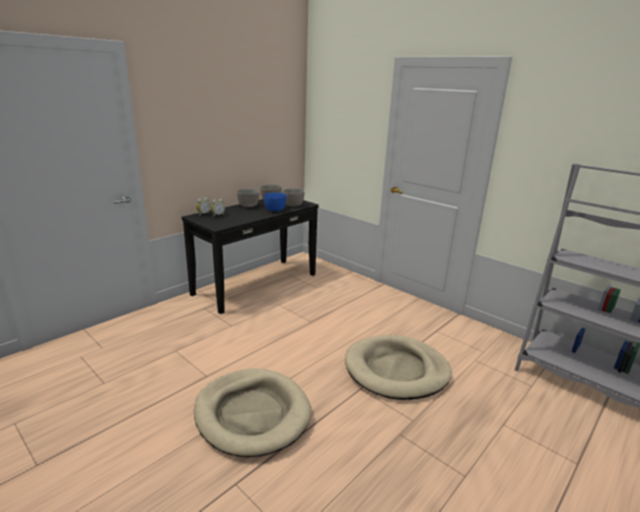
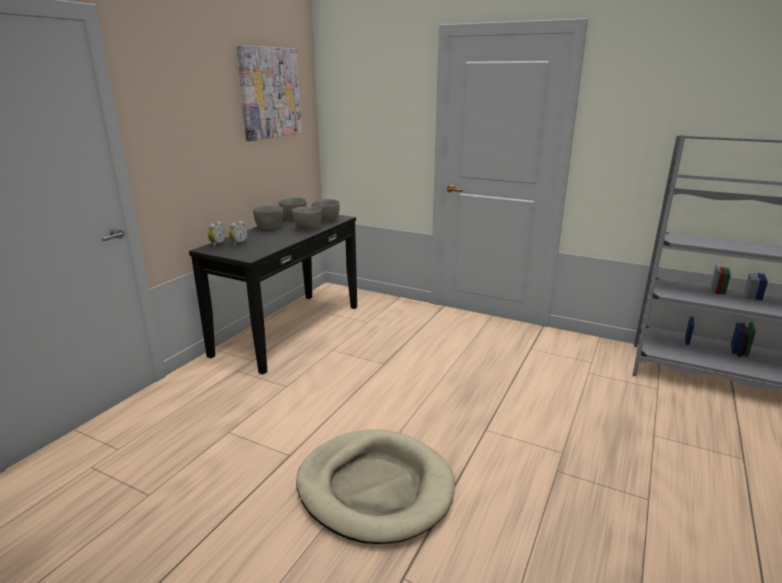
camera: 15 degrees left, 0 degrees up
blue bowl [264,193,286,211] -> grey bowl [292,206,322,231]
beige dog bed [345,335,452,400] -> none
none -> picture [237,45,302,141]

